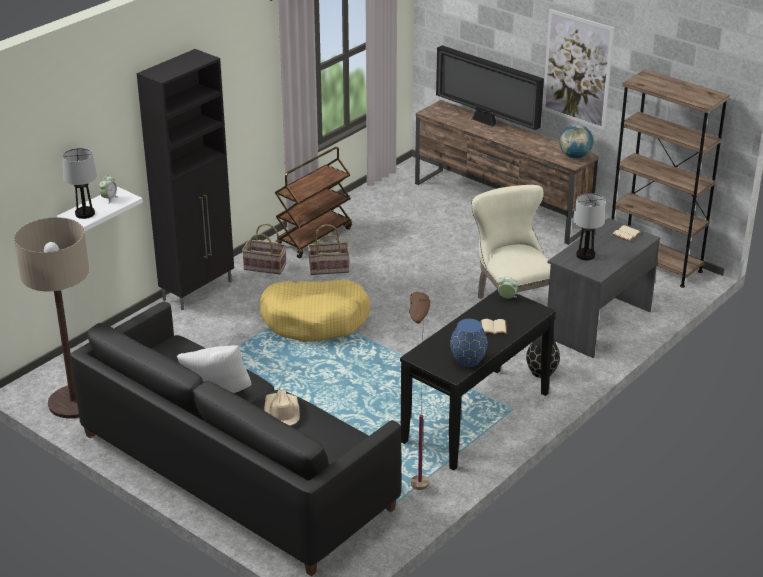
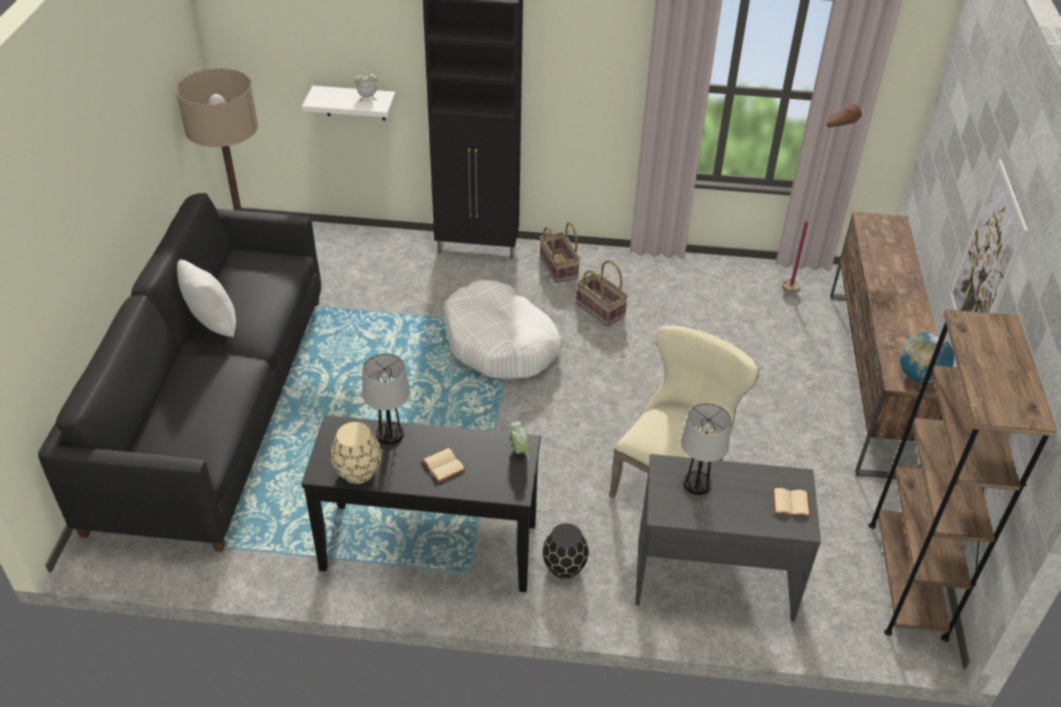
camera: 55 degrees right, 10 degrees up
table lamp [62,148,97,219] -> table lamp moved to [363,353,410,445]
yellow dog bed [260,280,370,342] -> white dog bed [444,280,562,379]
beige hat [264,390,300,426] -> none
brown cart [275,147,352,258] -> none
brown floor lamp [409,292,430,490] -> brown floor lamp moved to [782,104,861,293]
television [436,45,544,130] -> none
blue vase [450,319,488,367] -> beige vase [330,422,381,484]

